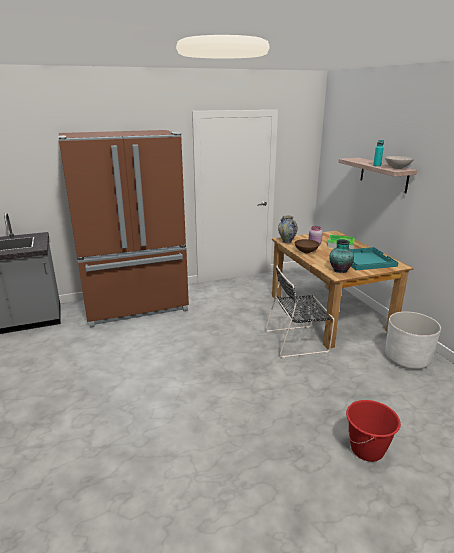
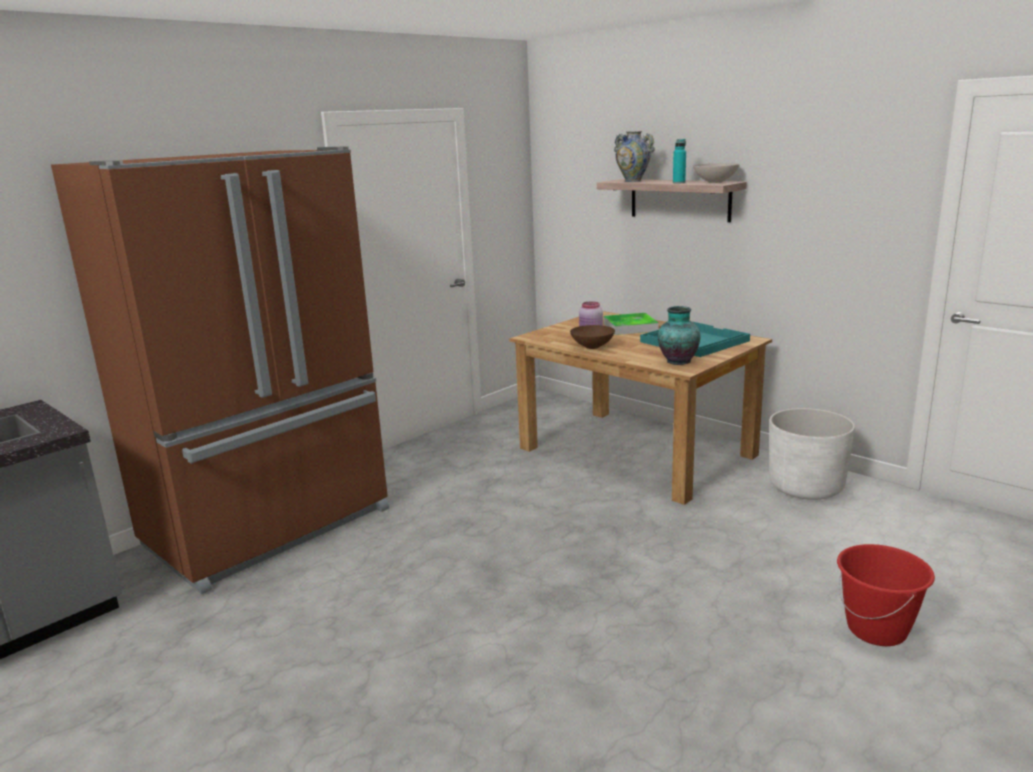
camera: 25 degrees left, 5 degrees down
black chair [265,266,334,358] -> none
vase [278,215,298,244] -> vase moved to [614,131,655,182]

